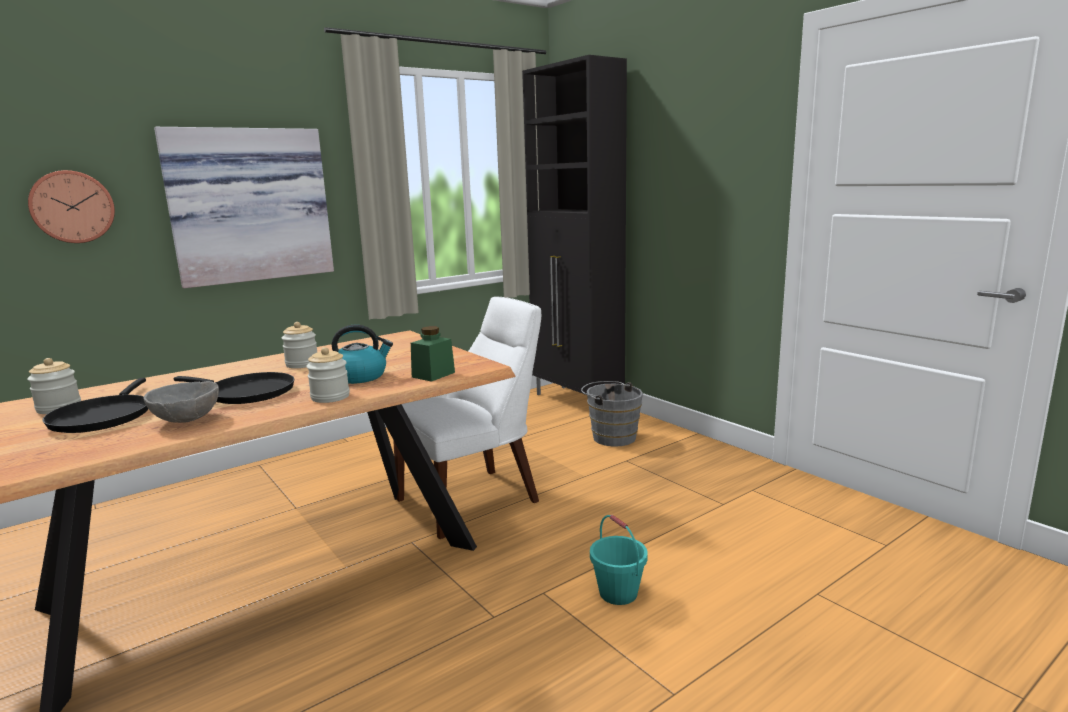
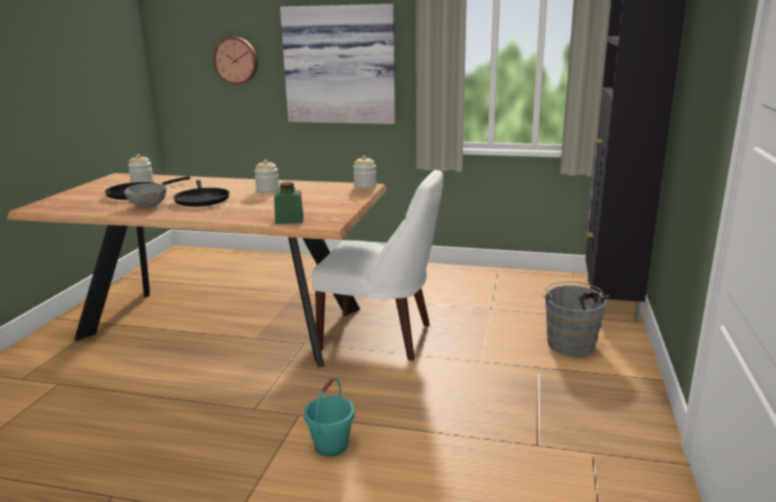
camera: 50 degrees right, 5 degrees up
jar [306,347,350,403] -> jar moved to [353,156,376,189]
kettle [332,325,393,384] -> none

